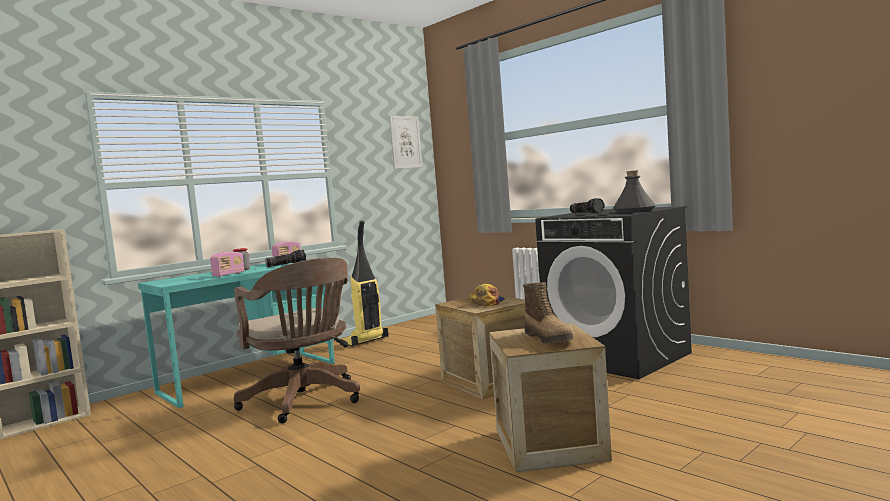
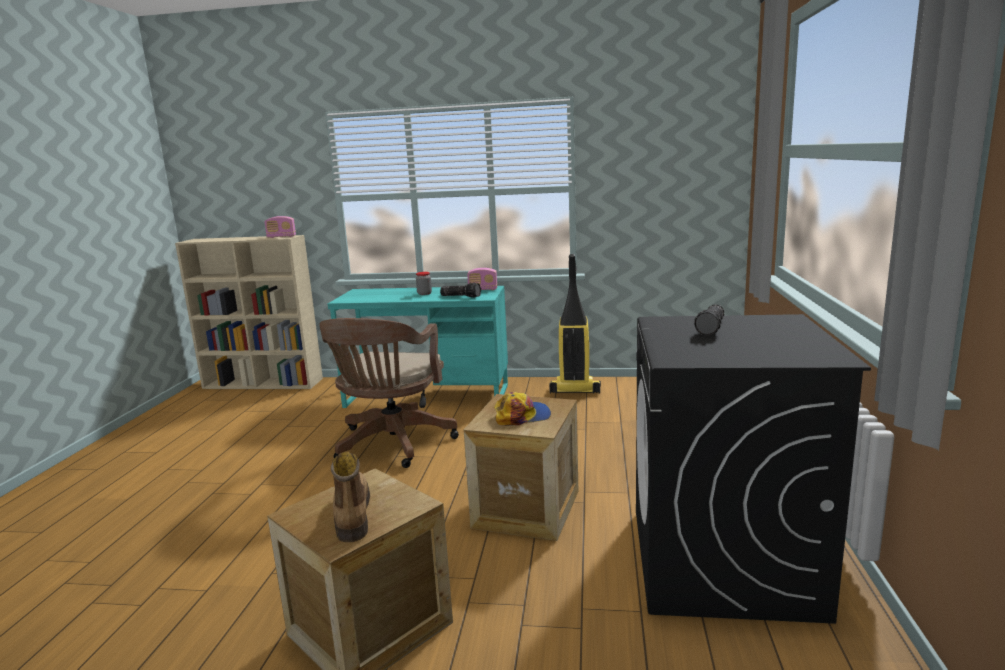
camera: 50 degrees right, 10 degrees up
radio [210,252,244,277] -> radio moved to [264,216,296,238]
picture [389,116,422,169] -> none
boot [523,282,573,344] -> boot turned 135 degrees clockwise [331,452,370,542]
grey bottle [613,170,656,213] -> none

